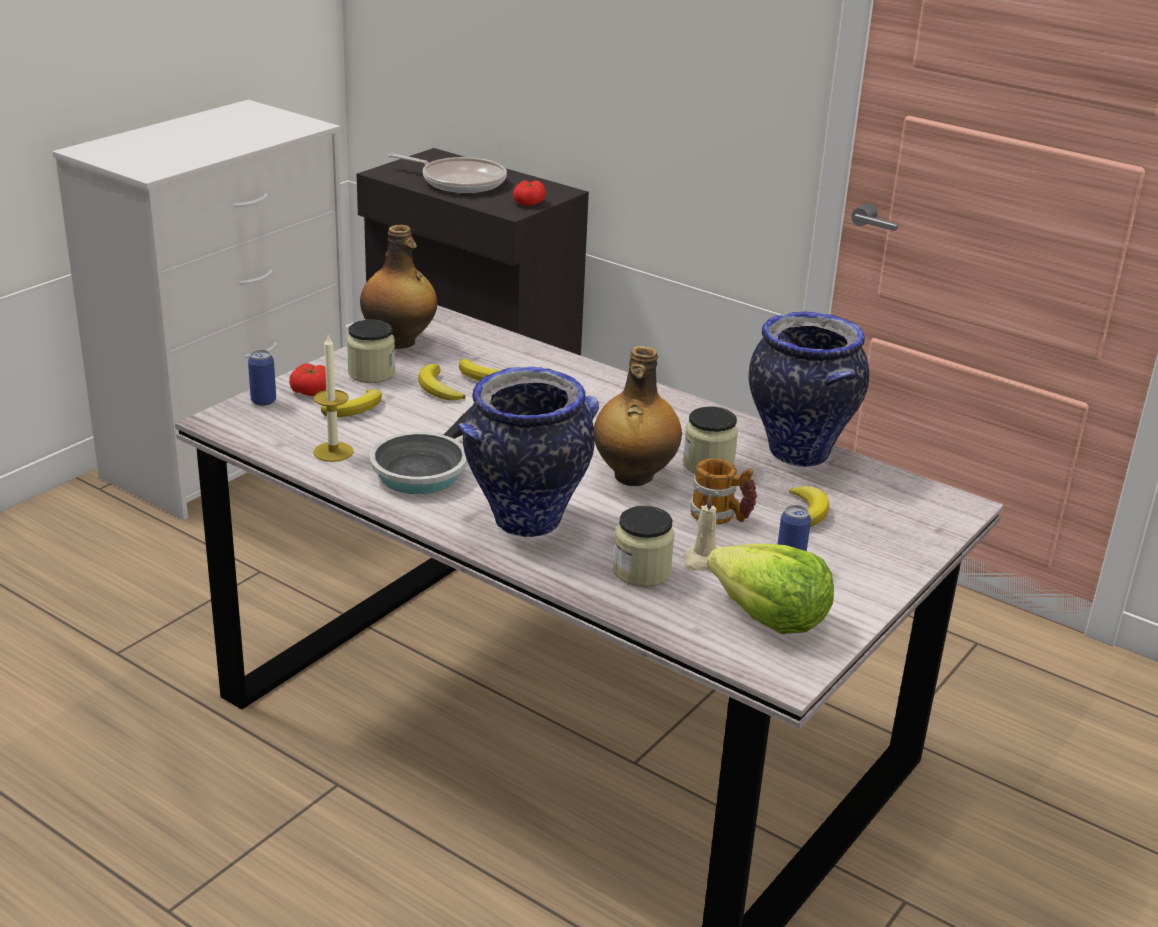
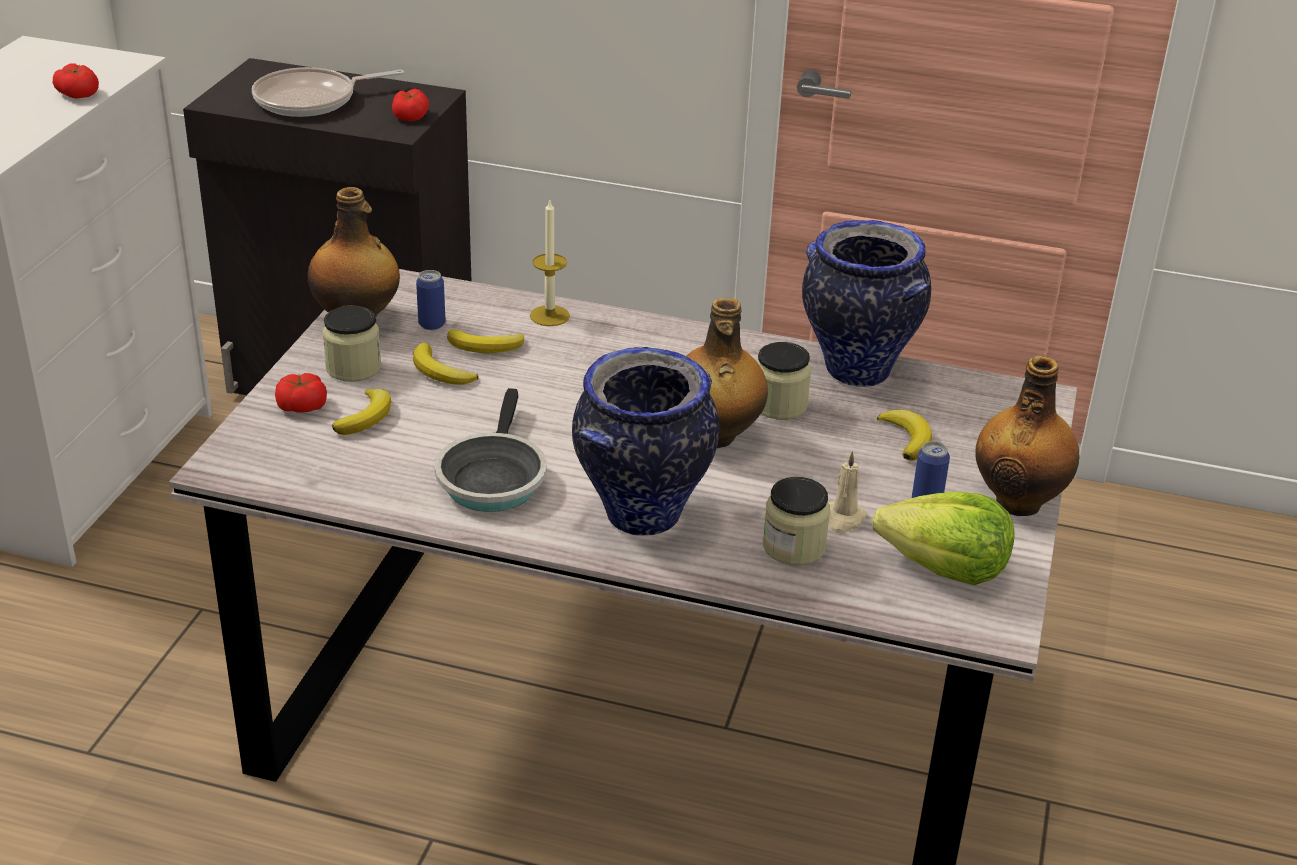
camera: 20 degrees left, 5 degrees up
can [248,350,276,406] -> can moved to [416,270,445,330]
candle [313,334,354,462] -> candle moved to [530,200,570,326]
frying pan [388,153,507,193] -> frying pan turned 150 degrees clockwise [252,67,404,117]
mug [690,458,757,524] -> none
none -> tomato [53,63,99,98]
none -> bottle [975,356,1080,516]

